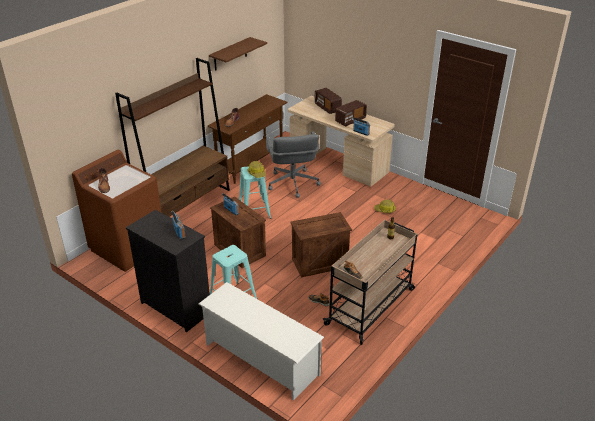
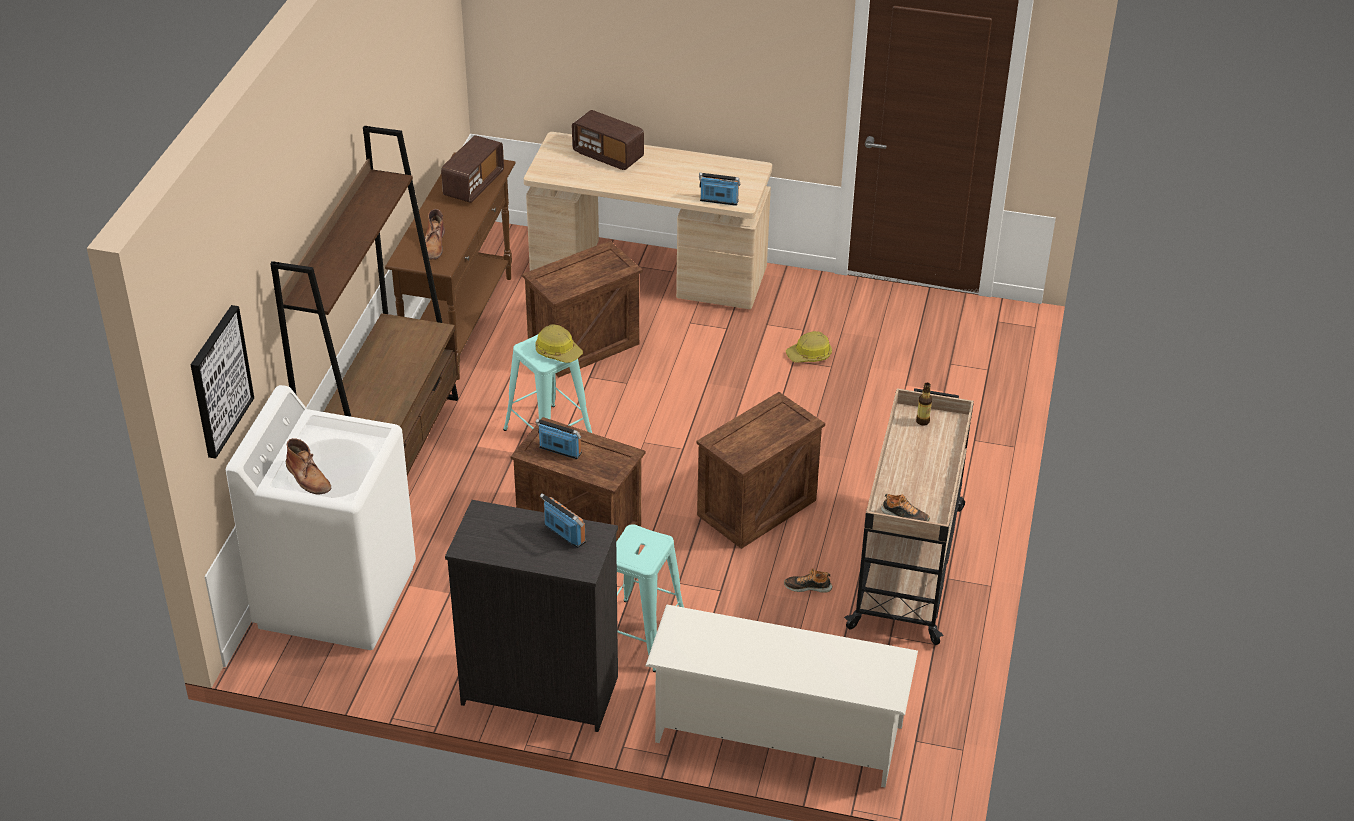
camera: 25 degrees left, 5 degrees up
brown washing machine [72,150,162,272] -> white washing machine [226,385,416,650]
brown shelf [209,37,267,71] -> none
grey office chair [266,132,321,198] -> crate [522,241,643,377]
radio [335,100,367,126] -> radio moved to [441,135,504,203]
none -> picture [190,305,254,459]

